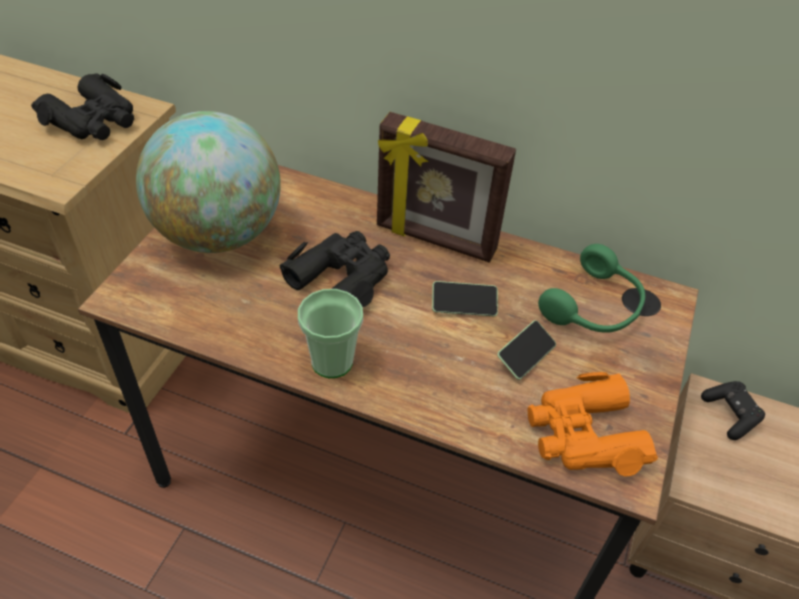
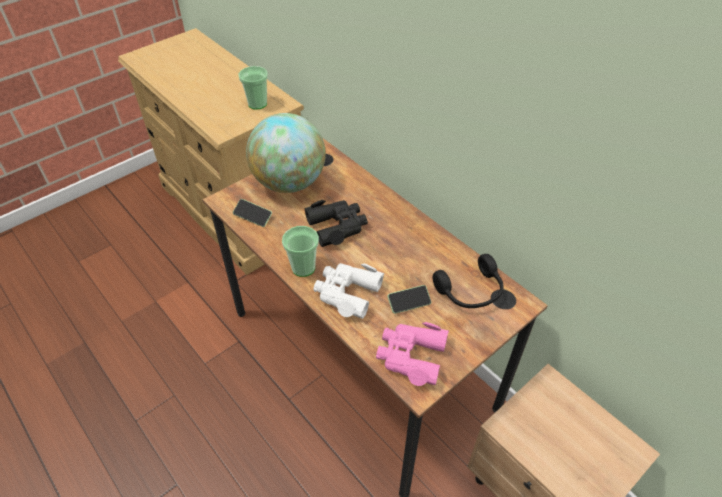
camera: 30 degrees right, 0 degrees up
black binoculars [31,73,134,140] -> cup [238,66,268,110]
picture frame [377,112,516,263] -> none
phone [432,281,498,316] -> phone moved to [233,199,272,227]
orange binoculars [527,372,658,477] -> pink binoculars [376,322,449,386]
green headphones [538,244,645,333] -> black headphones [433,254,504,308]
black game controller [701,381,765,440] -> none
none -> white binoculars [313,263,384,319]

